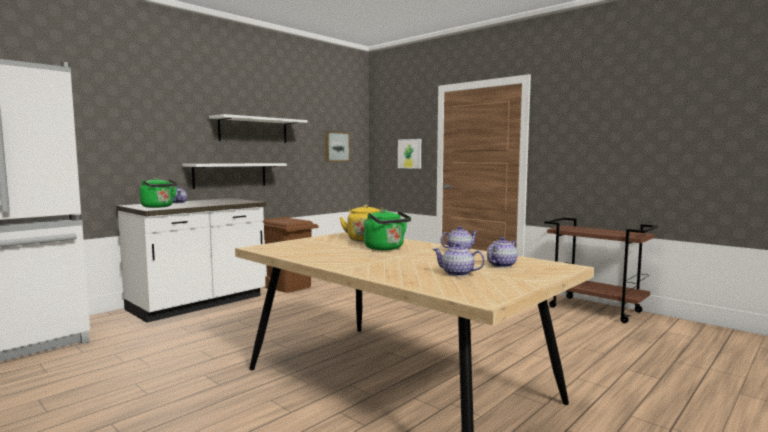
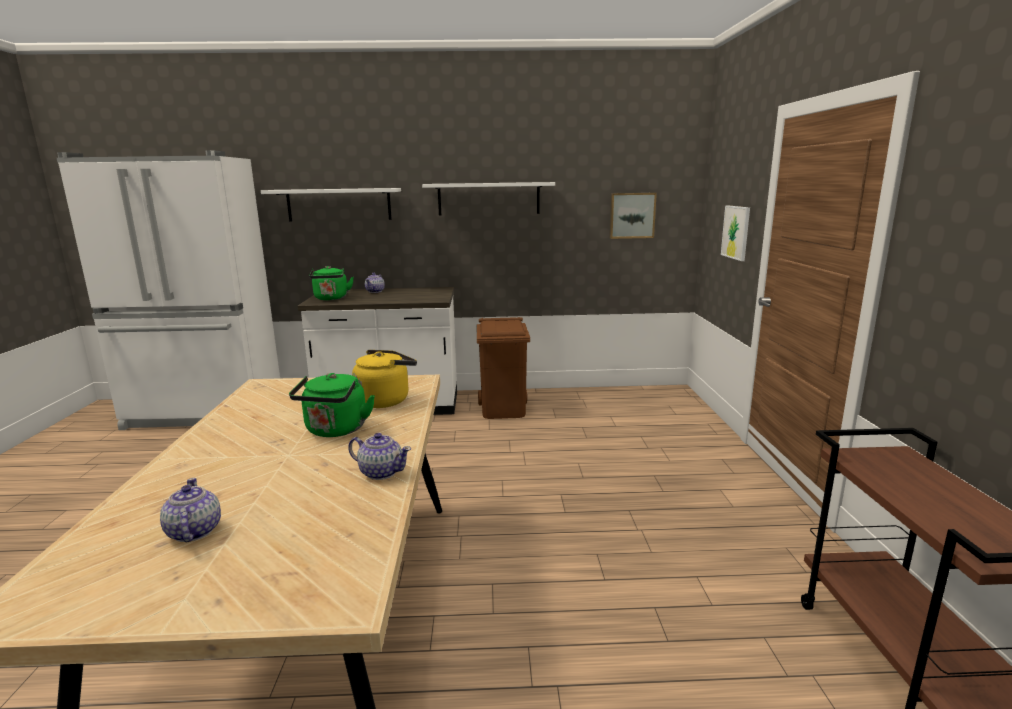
camera: 45 degrees right, 10 degrees up
white shelf [182,163,287,189] -> white shelf moved to [261,188,401,221]
teapot [487,237,518,268] -> none

